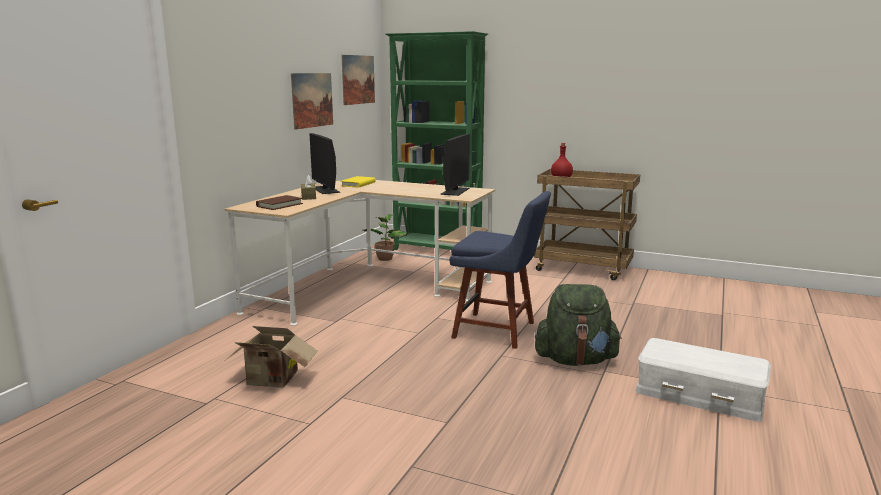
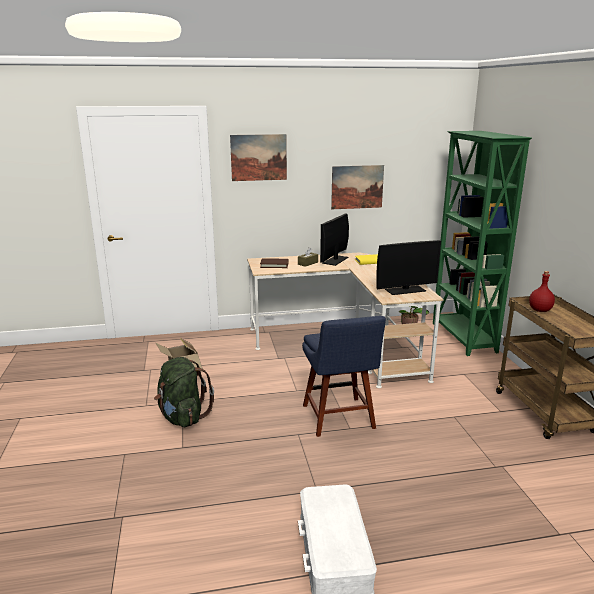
camera: 55 degrees right, 5 degrees up
picture [341,55,375,105] -> picture moved to [230,134,287,181]
green backpack [535,284,622,366] -> green backpack moved to [154,357,214,427]

